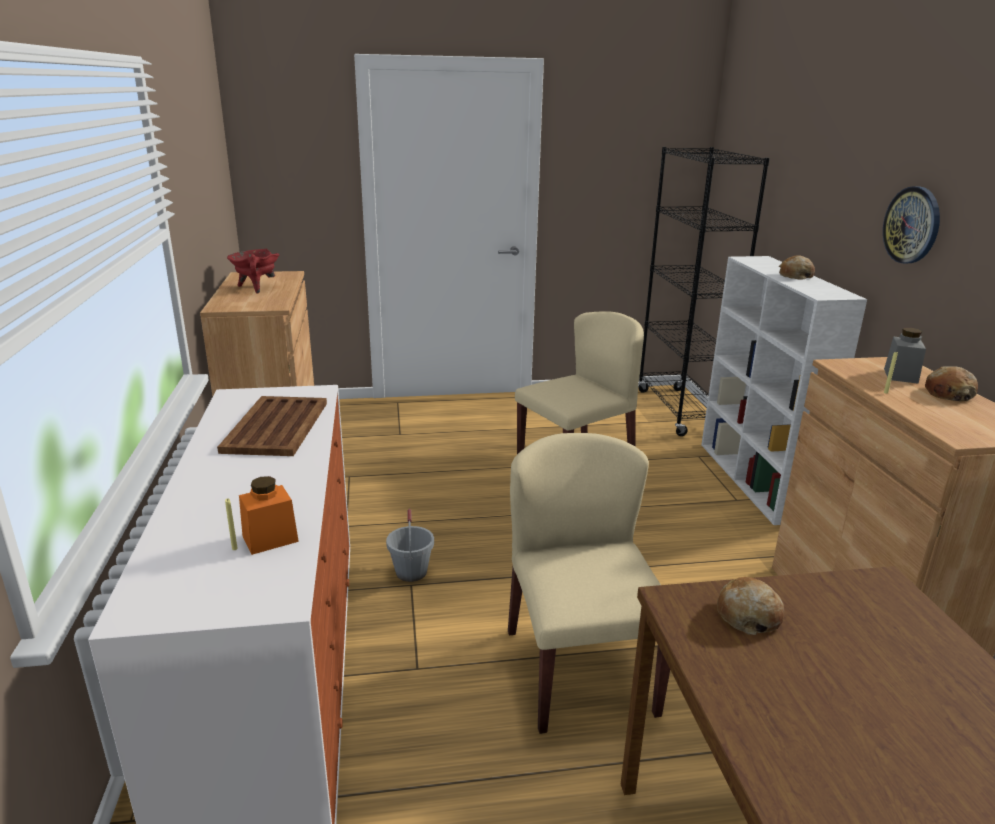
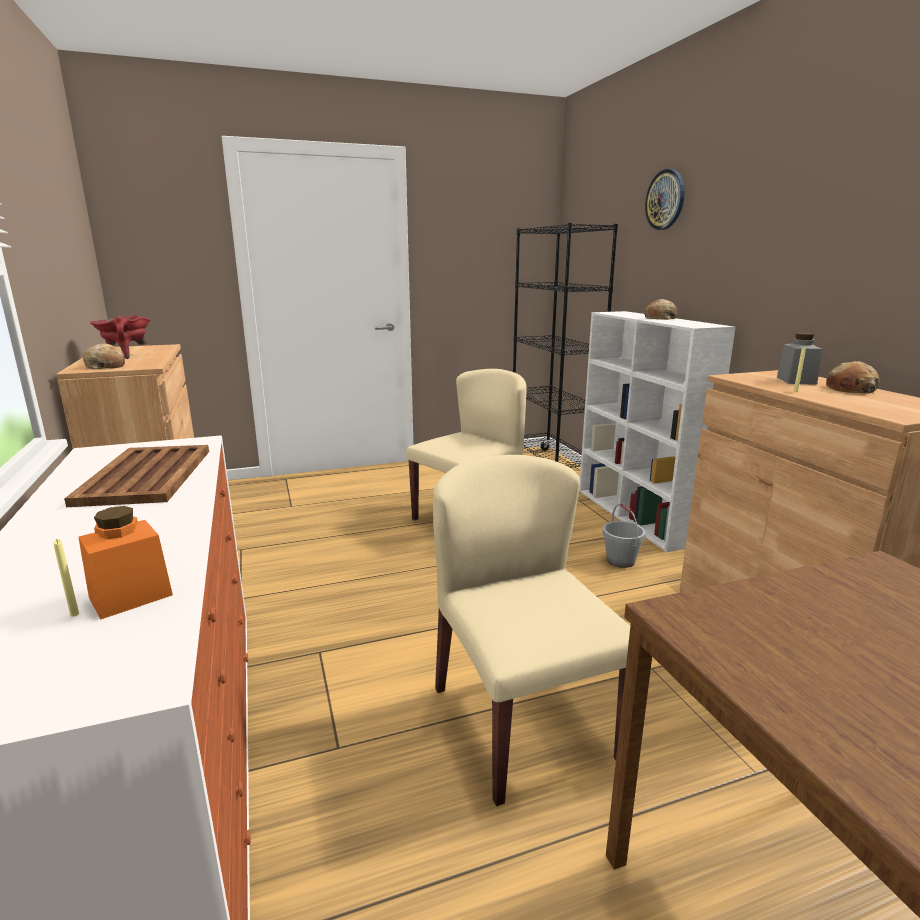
camera: 10 degrees left, 5 degrees down
grey bucket [386,509,434,582] -> grey bucket moved to [602,503,645,568]
bread [717,577,784,635] -> bread moved to [83,343,125,369]
wall clock [883,186,940,263] -> wall clock moved to [645,169,685,230]

